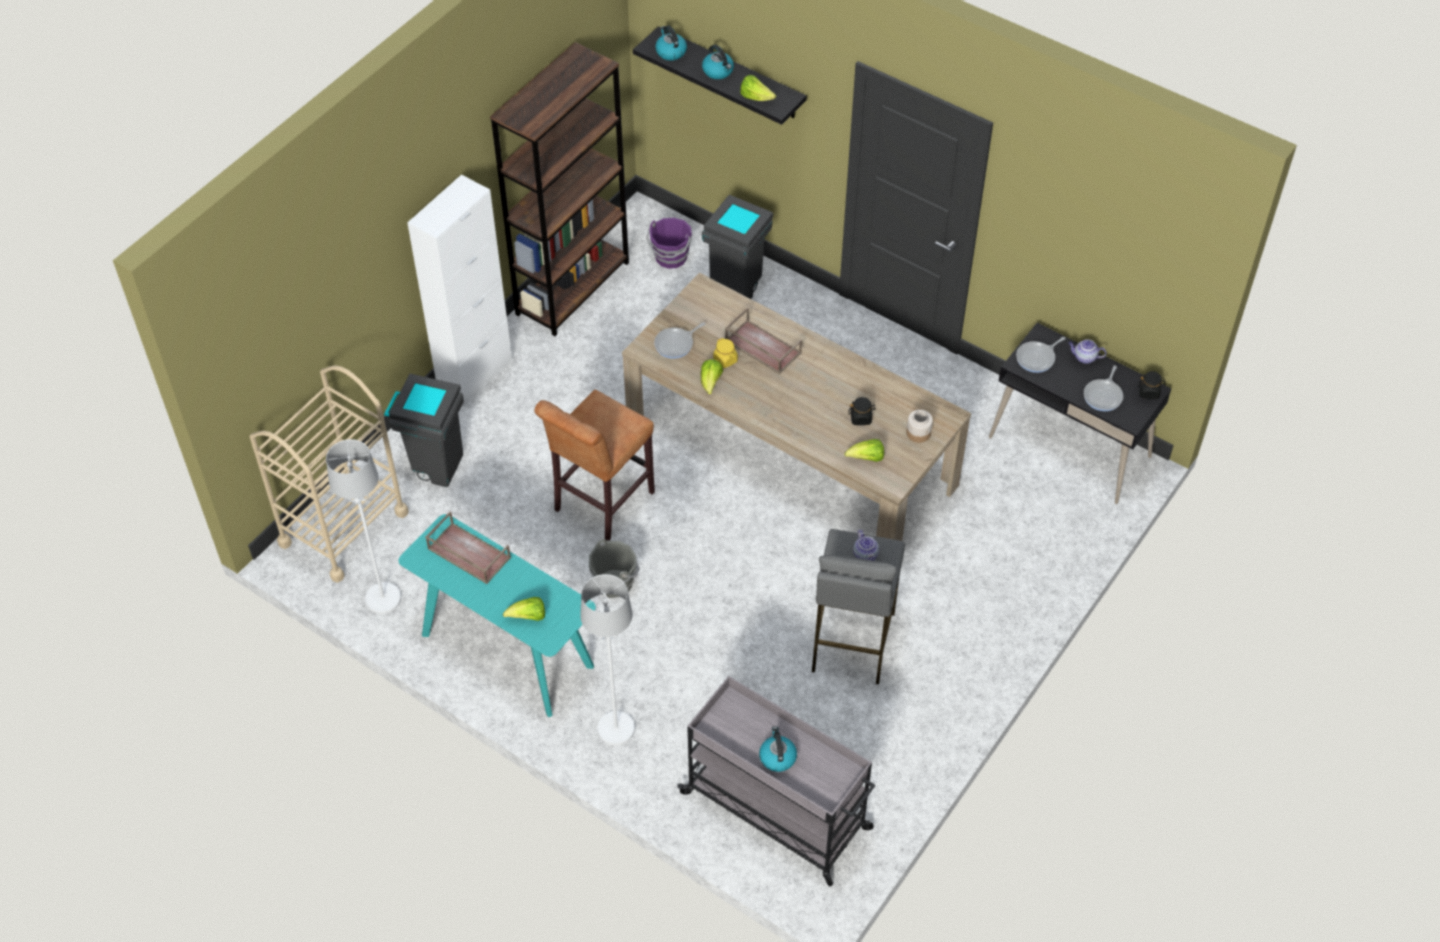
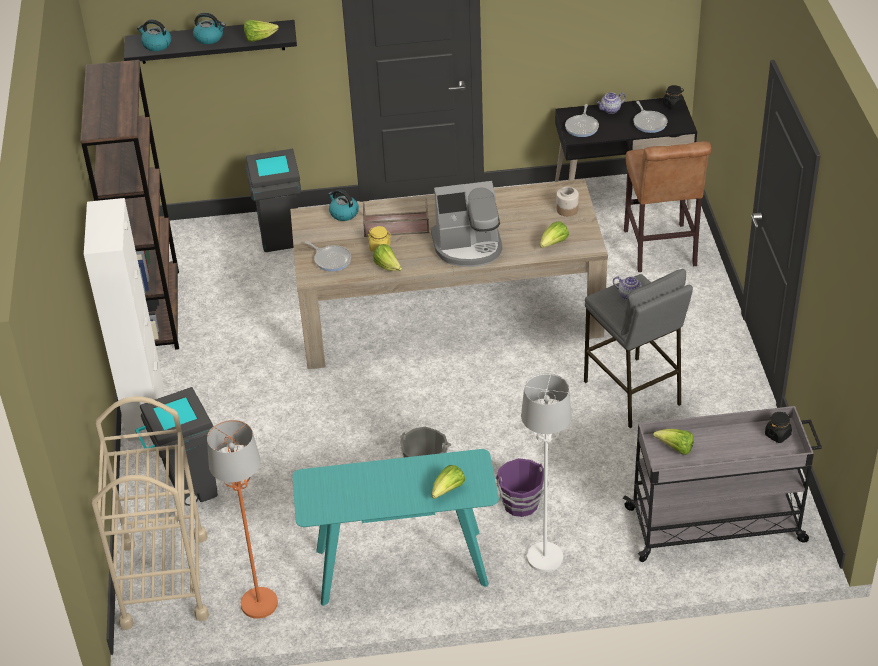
camera: 40 degrees left, 10 degrees down
white floor lamp [326,439,401,614] -> orange floor lamp [207,420,278,619]
brown tray [425,512,511,584] -> none
brown stool [534,390,655,541] -> brown stool moved to [624,141,711,272]
purple bucket [646,218,692,269] -> purple bucket moved to [496,458,549,517]
frying pan [654,322,705,359] -> frying pan turned 60 degrees counterclockwise [305,241,351,271]
kettle [759,726,797,772] -> kettle moved to [328,189,359,221]
black jar [848,397,876,425] -> black jar moved to [765,412,792,443]
none -> coffee machine [431,181,502,267]
none -> lettuce [653,429,694,455]

